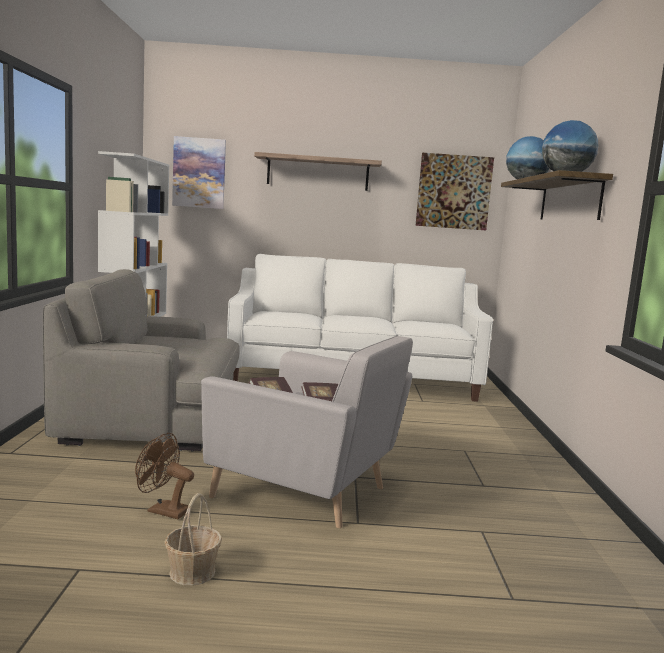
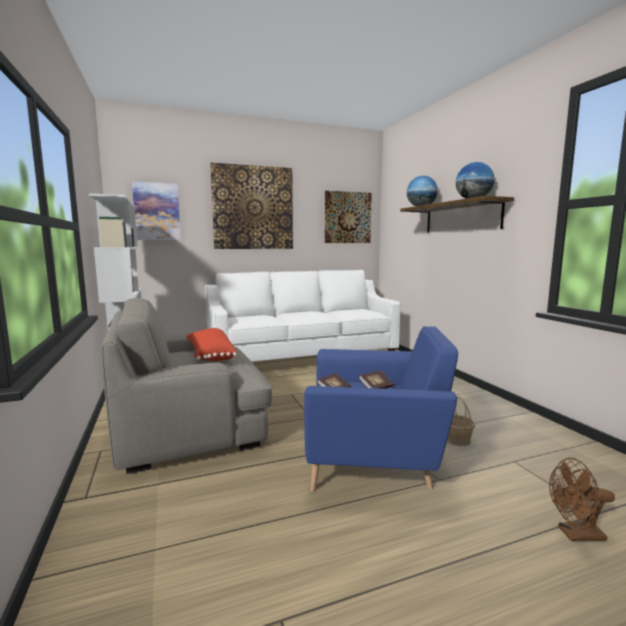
camera: 20 degrees left, 0 degrees up
brown fan [135,433,194,519] -> brown fan moved to [549,458,615,541]
basket [165,493,222,586] -> basket moved to [447,396,475,446]
grey armchair [201,336,413,528] -> blue armchair [304,326,458,492]
shelf [254,152,382,191] -> picture [210,163,293,249]
none -> red pillow [186,328,237,361]

